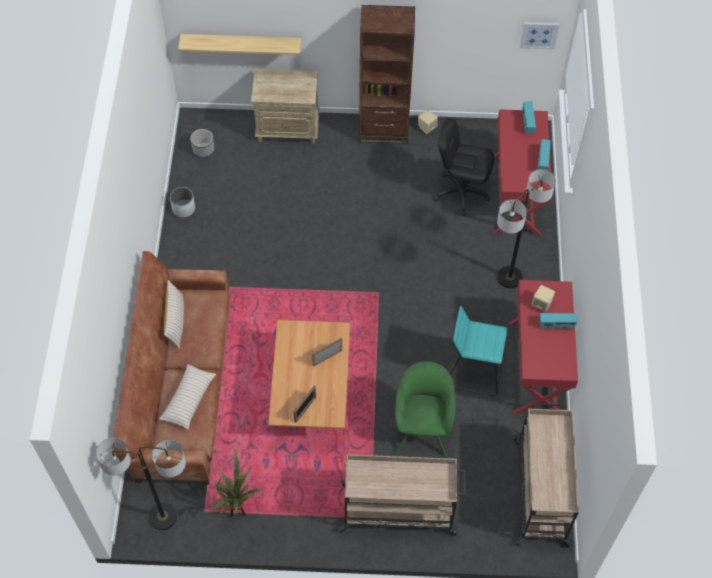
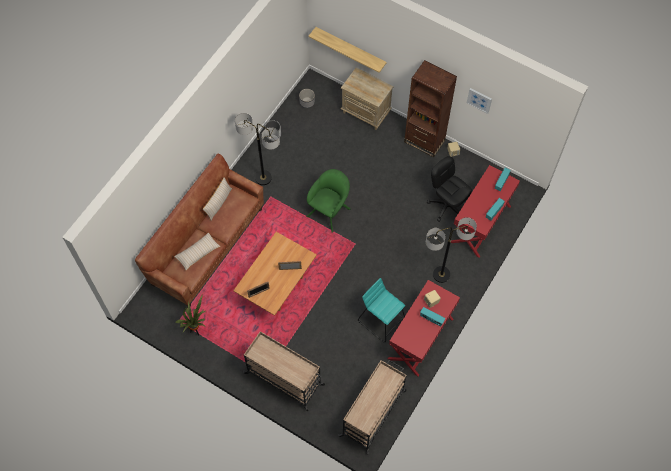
camera: 30 degrees right, 5 degrees up
floor lamp [96,438,186,530] -> floor lamp moved to [235,113,280,185]
green armchair [395,361,456,457] -> green armchair moved to [306,169,351,233]
picture [520,22,559,50] -> picture moved to [467,88,492,114]

